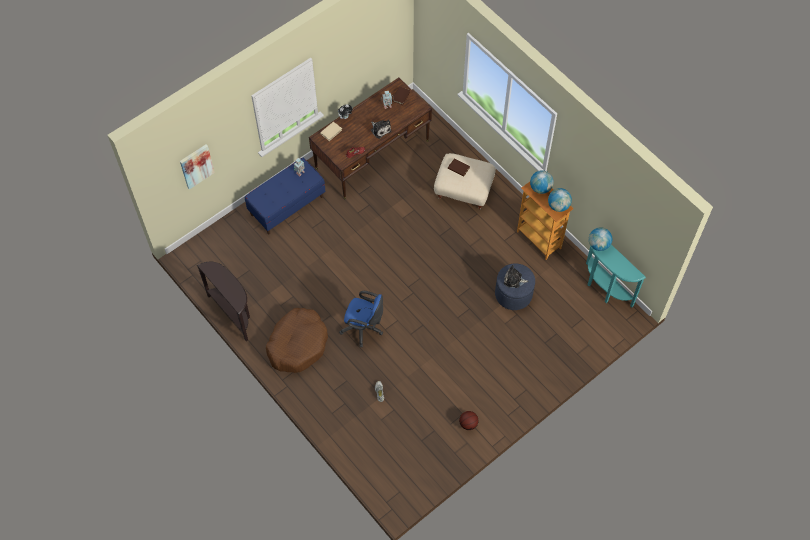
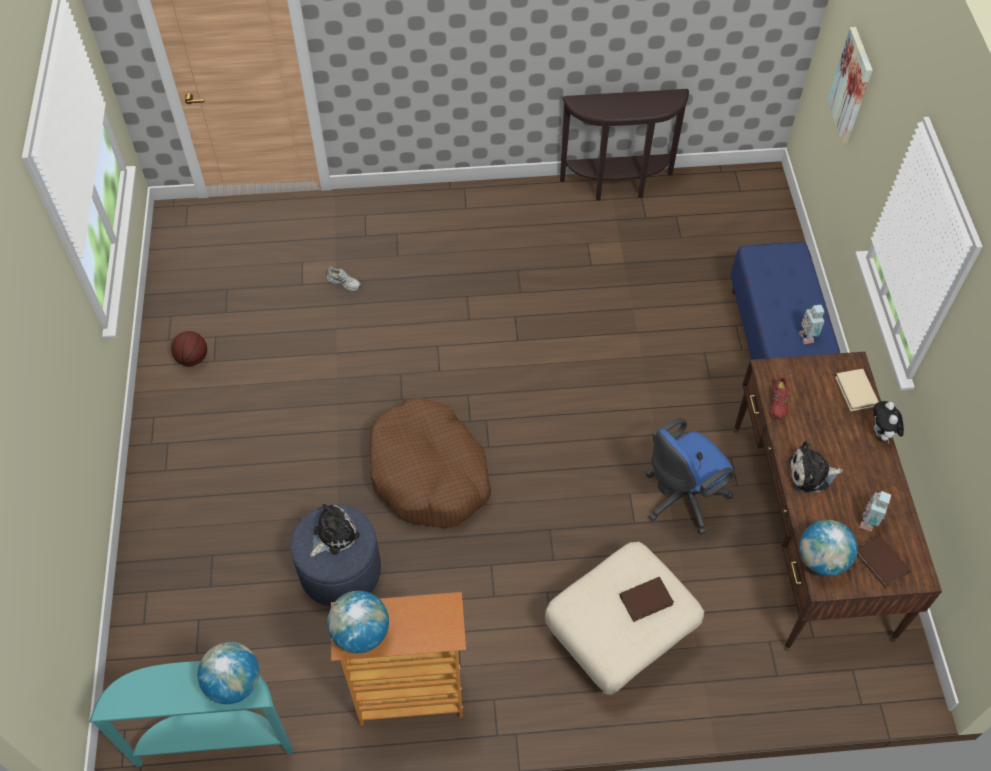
camera: 125 degrees right, 5 degrees down
brown dog bed [266,308,328,373] -> brown dog bed moved to [370,398,491,528]
blue office chair [339,291,383,347] -> blue office chair moved to [646,418,734,534]
globe [530,170,554,194] -> globe moved to [799,520,858,576]

